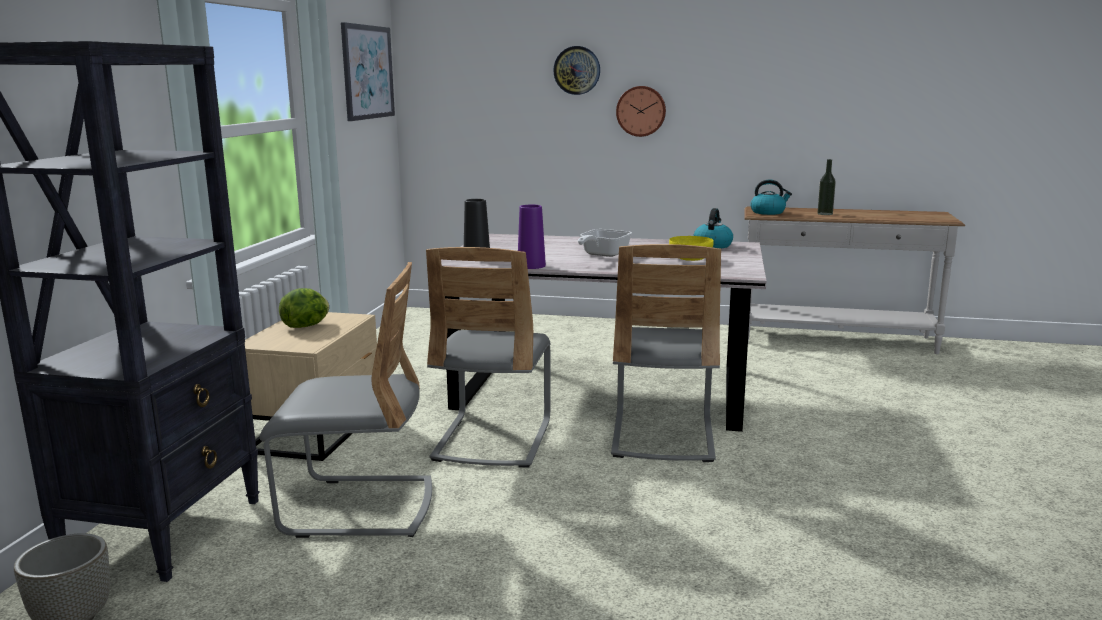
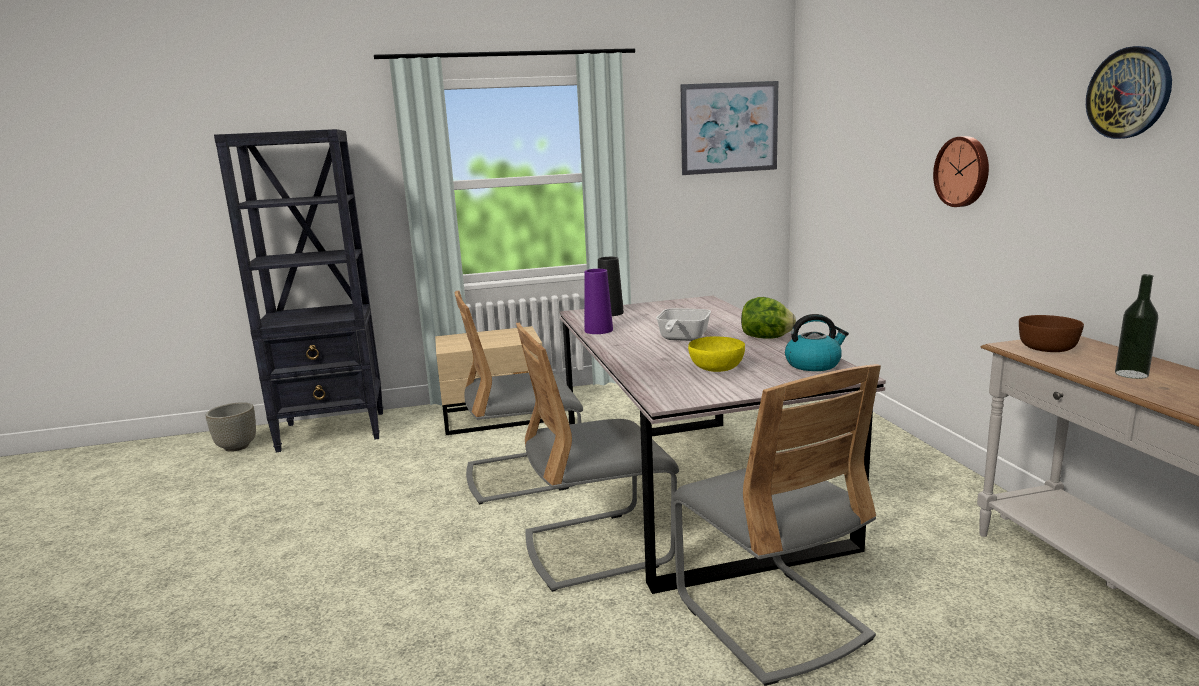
camera: 65 degrees right, 0 degrees up
grey chair [260,262,432,538] -> grey chair moved to [673,364,881,686]
lettuce [279,288,329,328] -> lettuce moved to [741,297,796,339]
wall clock [553,46,600,95] -> wall clock moved to [1086,46,1172,139]
frying pan [578,229,632,257] -> frying pan turned 75 degrees counterclockwise [656,308,711,341]
kettle [750,180,792,215] -> brown bowl [1019,315,1084,352]

